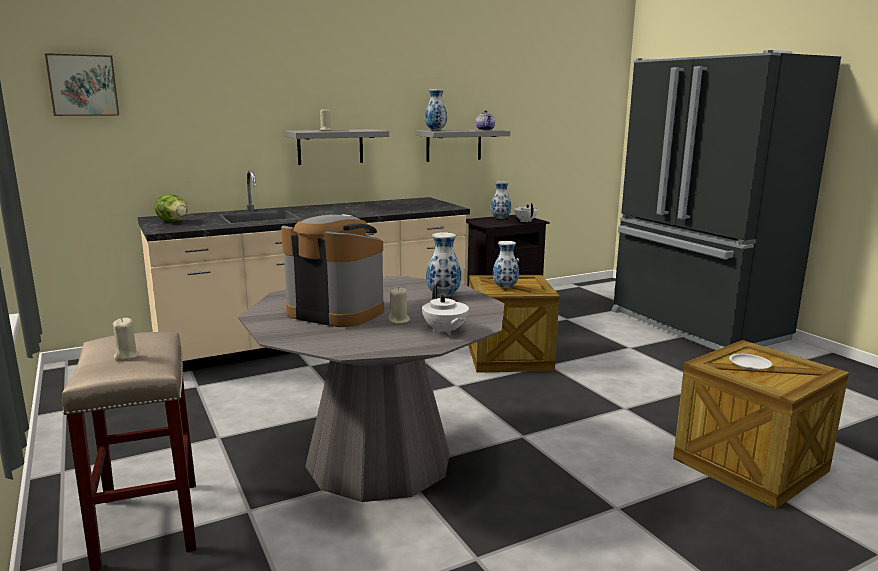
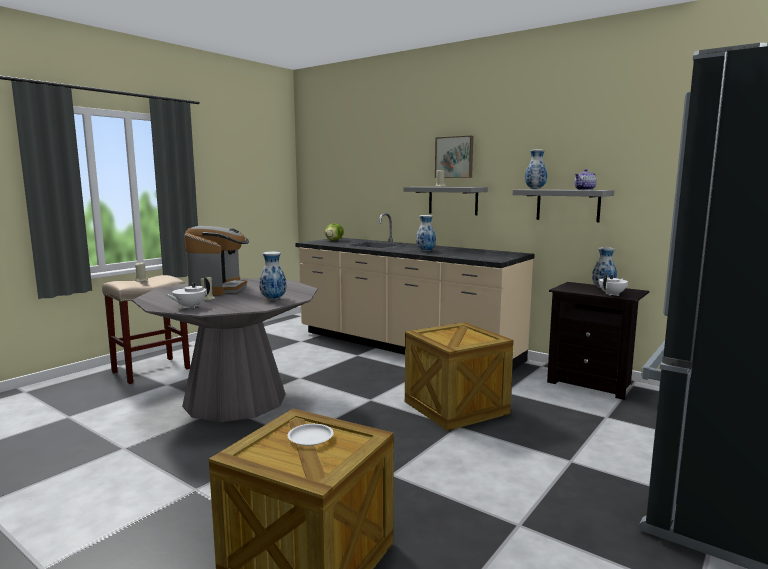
camera: 65 degrees right, 5 degrees down
picture [45,53,119,116] -> picture moved to [435,136,473,178]
vase [493,241,519,289] -> vase moved to [416,215,436,252]

